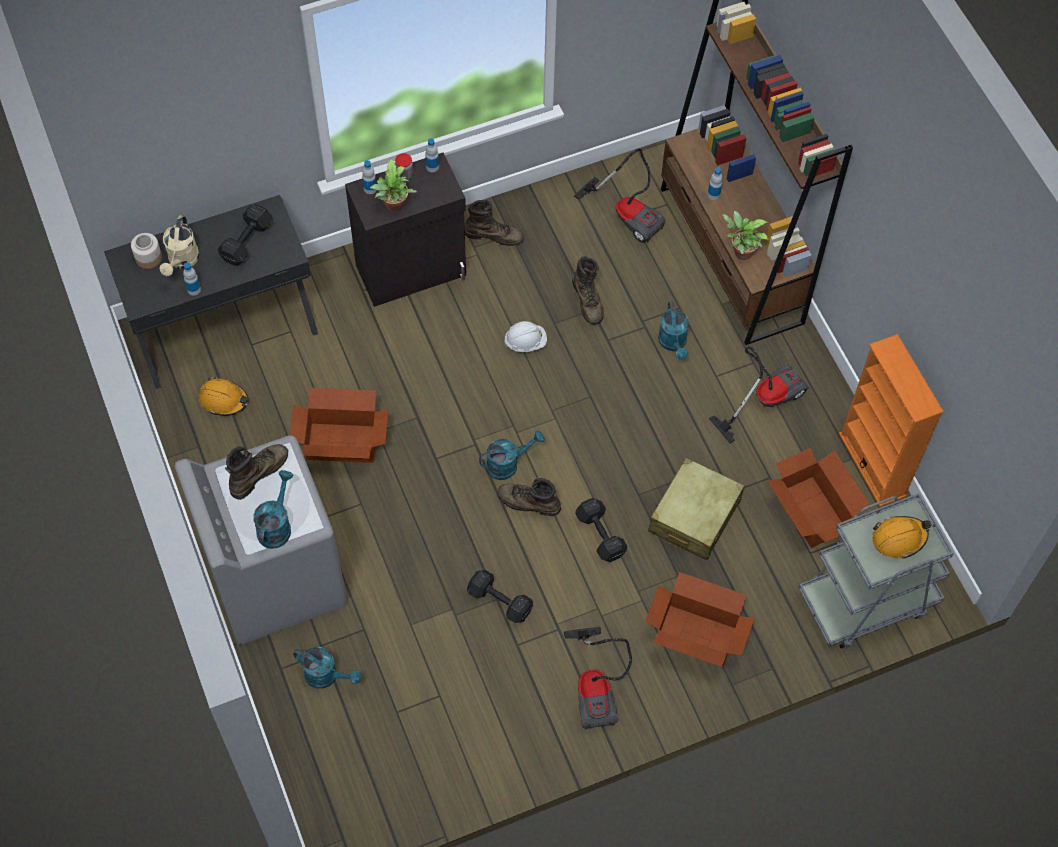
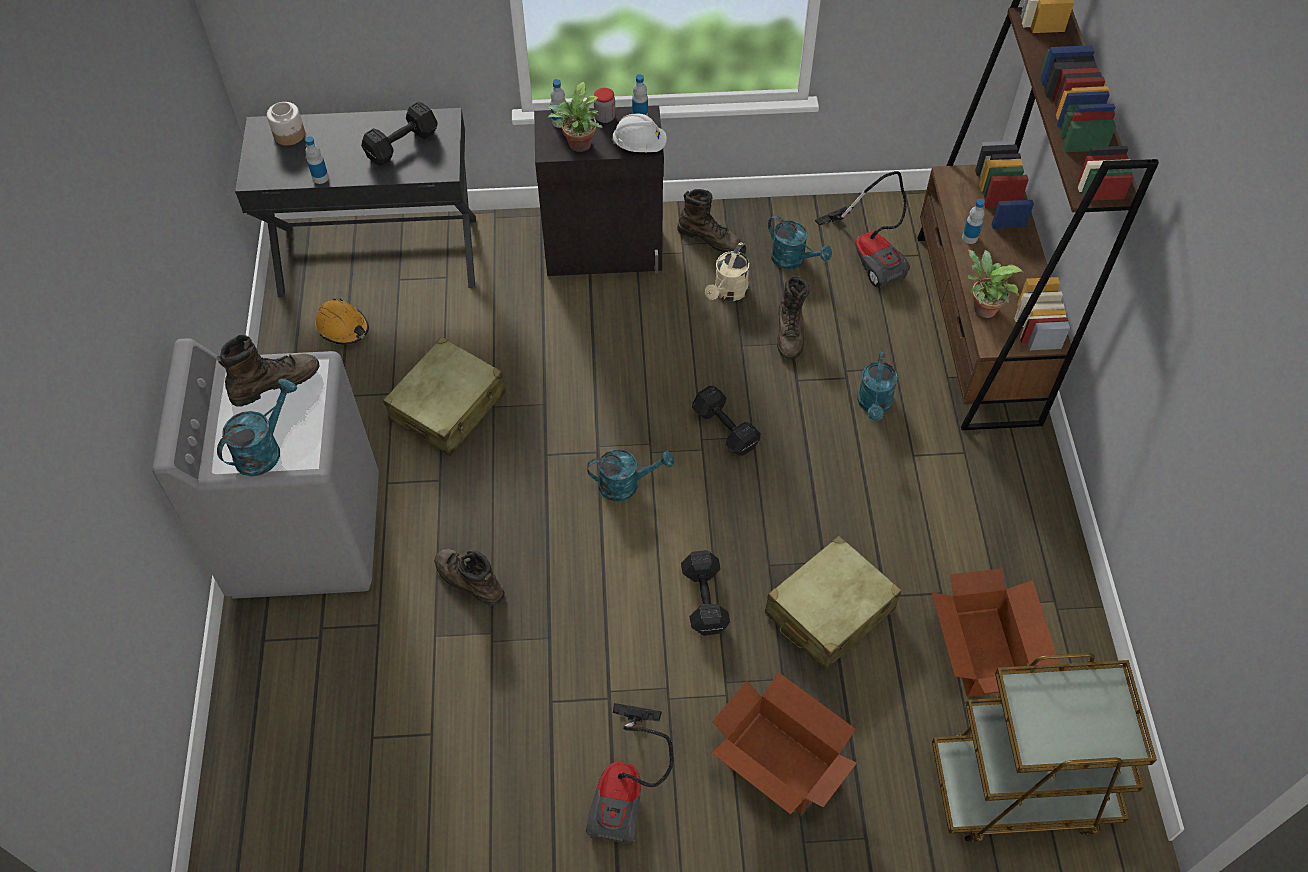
camera: 20 degrees right, 5 degrees down
beige watering can [160,215,199,276] -> beige watering can moved to [705,242,749,301]
cardboard box [290,388,389,463] -> beige suitcase [383,337,506,456]
turquoise watering can [293,647,361,689] -> turquoise watering can moved to [768,215,832,269]
black dumbbell [467,570,533,623] -> black dumbbell moved to [692,386,761,456]
brown boot [498,478,561,516] -> brown boot moved to [434,549,505,606]
white hard hat [504,321,547,352] -> white hard hat moved to [612,114,667,152]
vacuum cleaner [709,346,809,444] -> none
grey cart [798,493,954,648] -> brown cart [932,653,1157,843]
orange bookcase [839,334,944,507] -> none
orange hard hat [872,516,931,559] -> none

